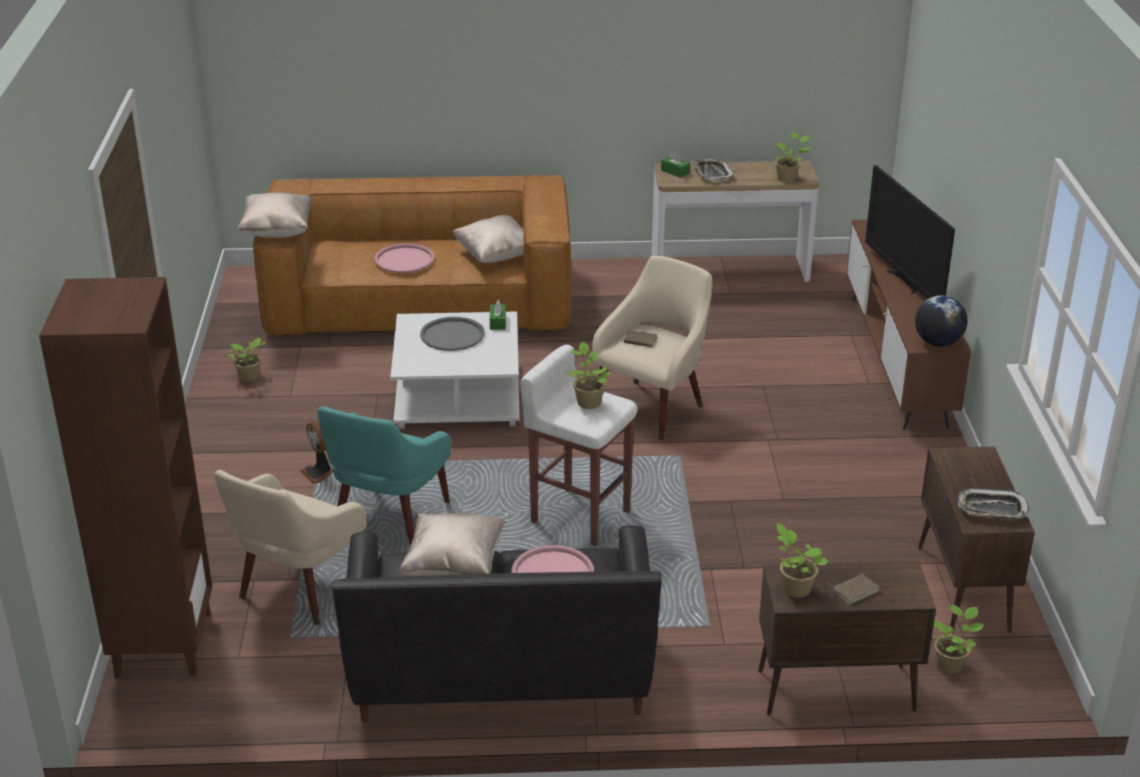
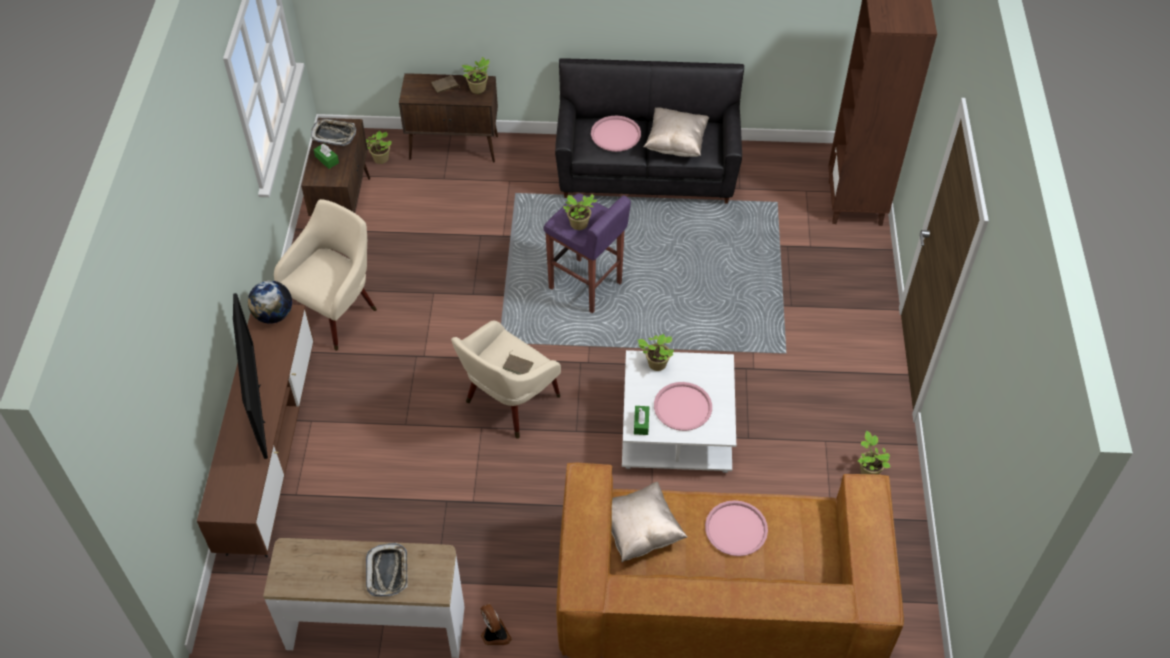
camera: 175 degrees left, 20 degrees up
beige armchair [214,470,366,625] -> beige armchair moved to [274,199,377,351]
beige pillow [237,193,312,238] -> none
fan [301,421,333,484] -> fan moved to [480,604,512,645]
turquoise armchair [317,406,451,545] -> none
grey tray [420,317,485,351] -> pink tray [654,382,712,431]
white stool [520,345,637,546] -> purple stool [543,193,631,313]
green tissue box [661,151,690,178] -> green tissue box moved to [313,143,339,169]
potted plant [775,132,812,183] -> potted plant moved to [638,334,674,371]

